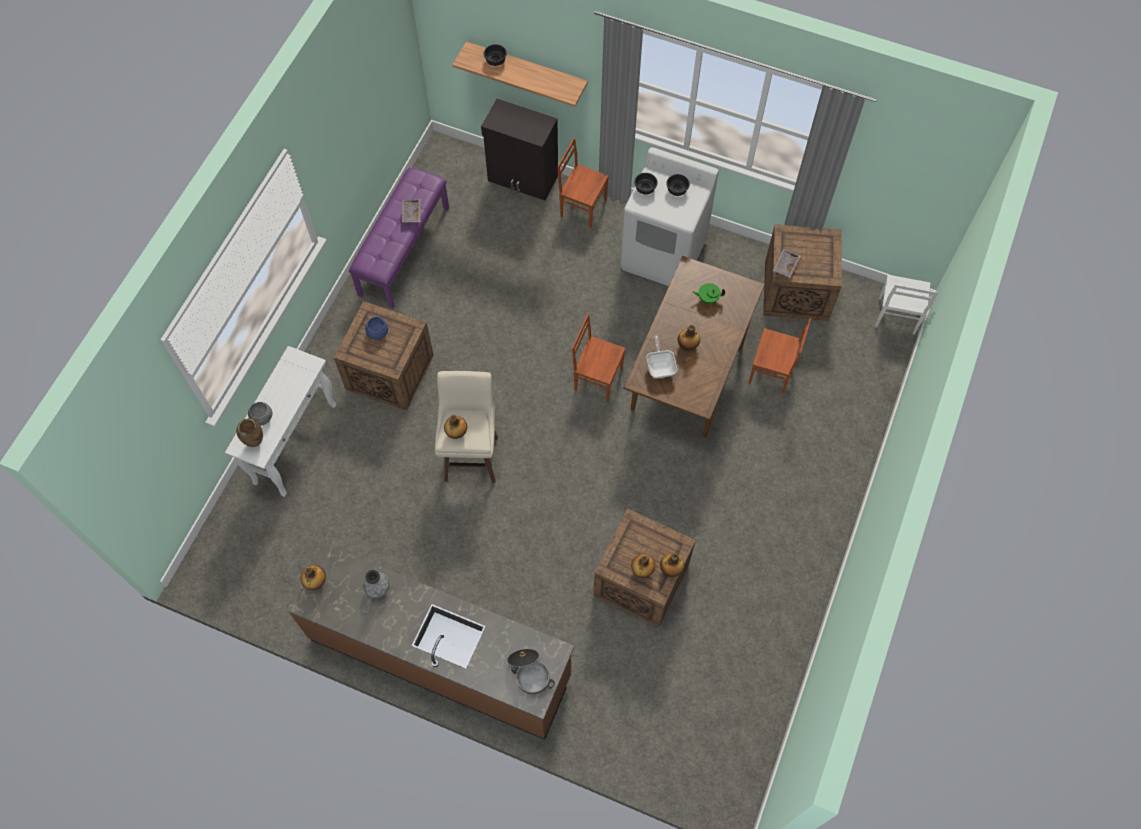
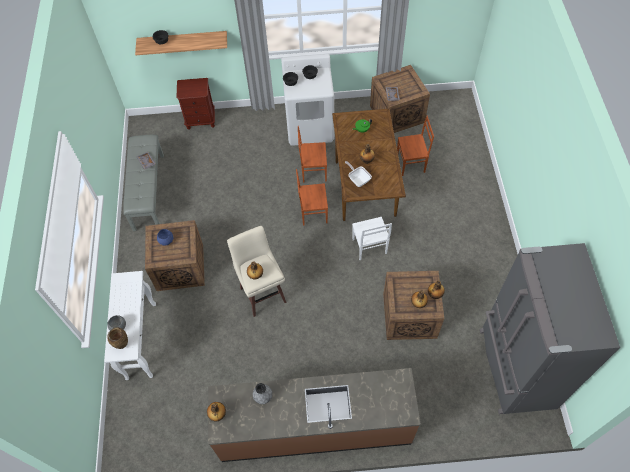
camera: 25 degrees left, 5 degrees down
purple bench [349,167,449,309] -> grey bench [123,135,164,231]
black cabinet [481,99,558,200] -> brown nightstand [176,78,215,130]
cooking pot [507,649,555,695] -> none
brown chair [557,138,609,228] -> brown chair moved to [298,126,327,183]
white chair [875,275,938,335] -> white chair moved to [352,217,392,260]
none -> grey fridge [480,243,620,414]

